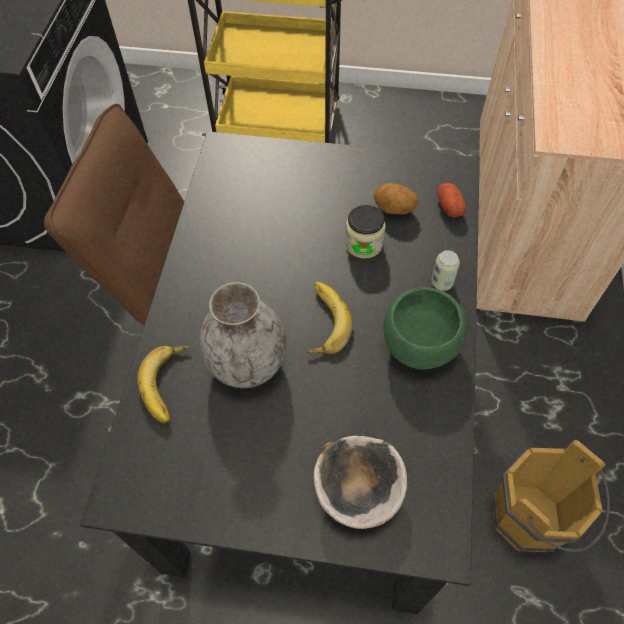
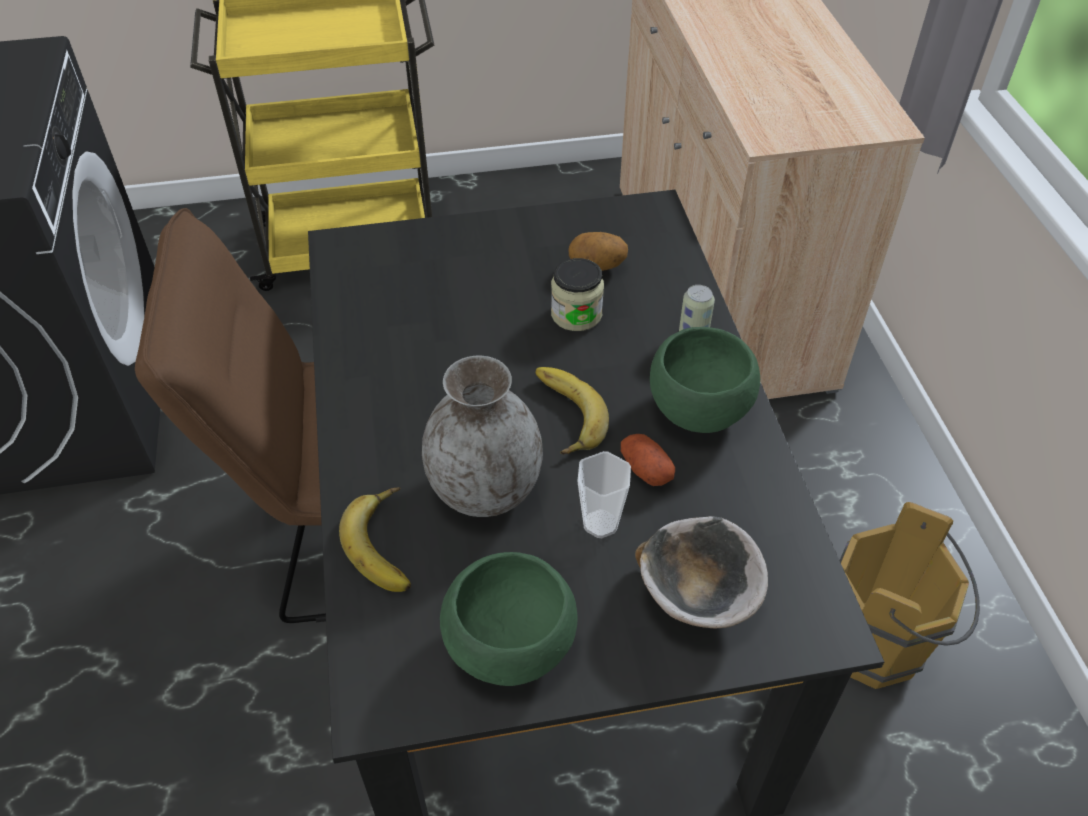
camera: 20 degrees left, 10 degrees down
potato [437,183,466,217] -> potato moved to [621,434,675,486]
none -> green bowl [440,552,578,686]
none -> cup [577,451,631,538]

